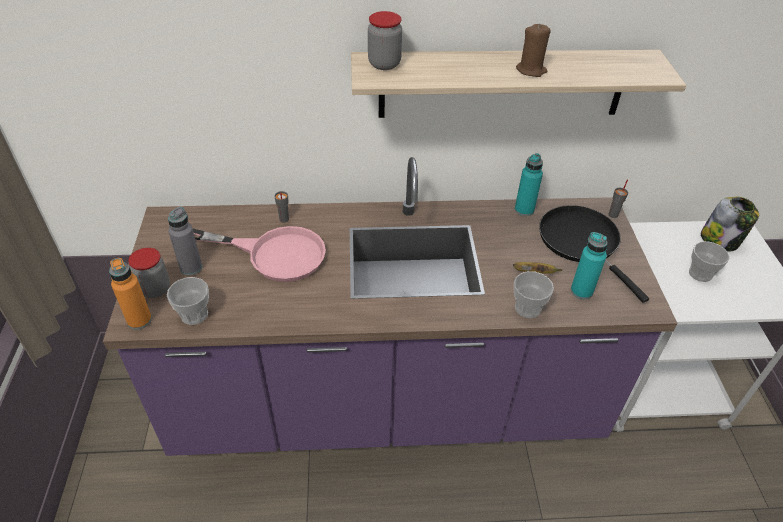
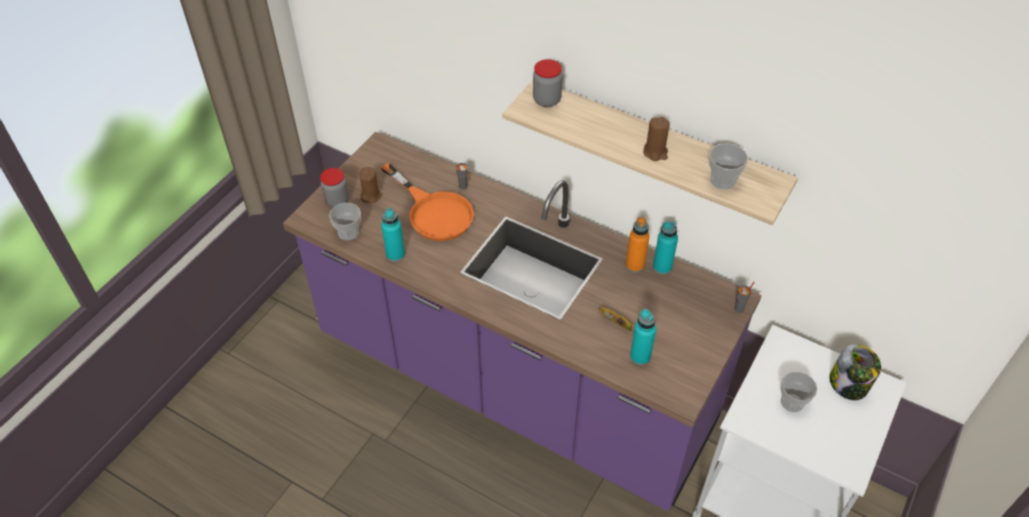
camera: 35 degrees right, 5 degrees up
orange bottle [109,258,152,329] -> orange bottle moved to [626,217,650,273]
grey bottle [168,207,202,276] -> brown candle [359,167,381,203]
pink frying pan [192,226,326,282] -> orange frying pan [381,163,474,241]
cup [514,271,554,318] -> cup moved to [709,143,748,189]
black frying pan [539,205,649,303] -> none
none -> turquoise bottle [381,208,405,262]

